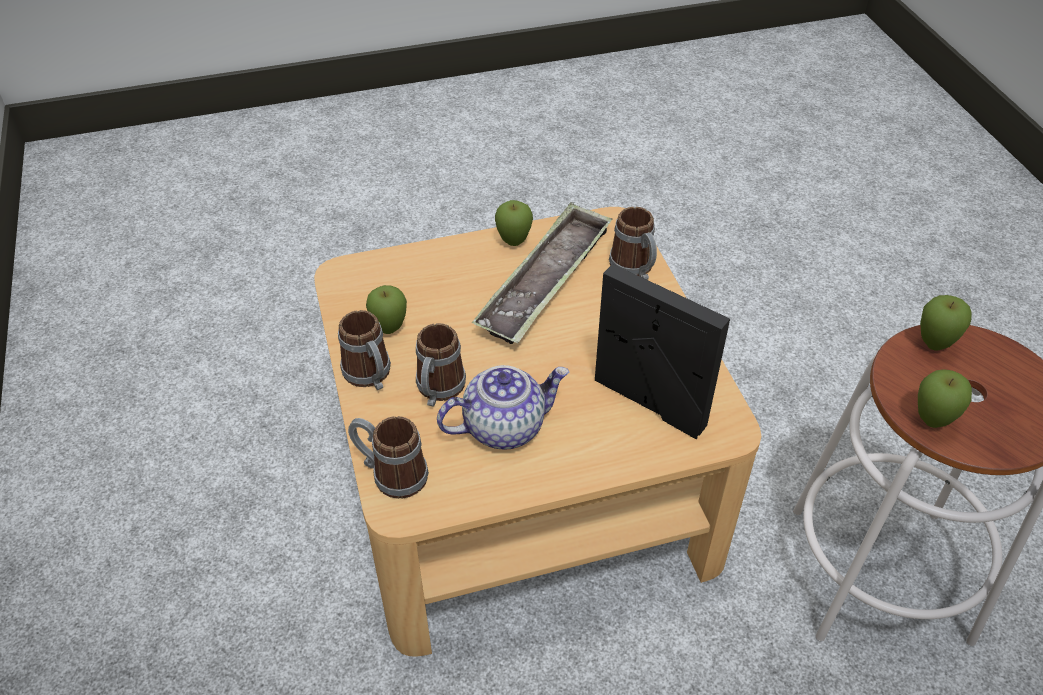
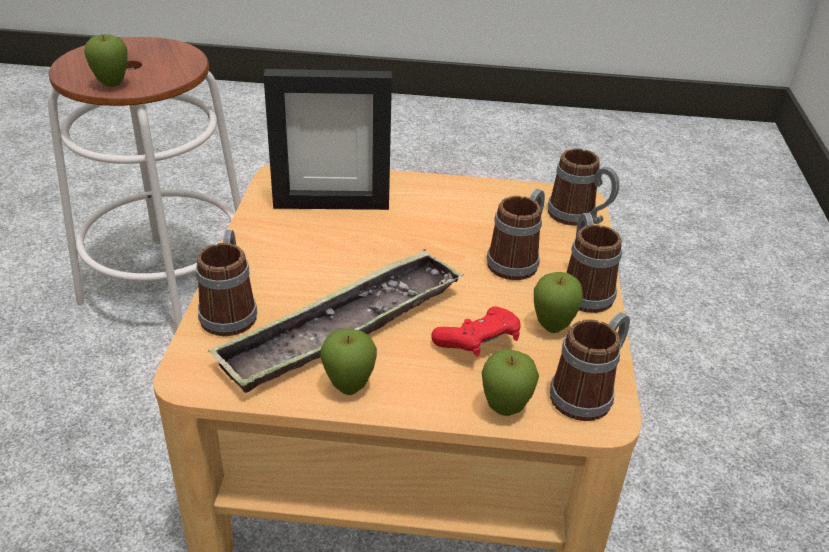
camera: 160 degrees left, 10 degrees down
teapot [437,365,569,450] -> none
picture frame [595,264,730,440] -> picture frame turned 60 degrees counterclockwise [263,69,392,210]
apple [918,369,972,428] -> apple moved to [482,350,539,416]
none -> red game controller [431,307,521,357]
none -> mug [550,312,630,421]

